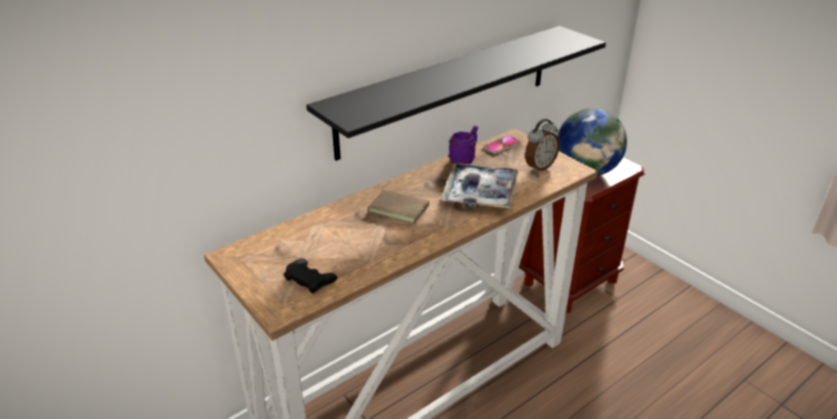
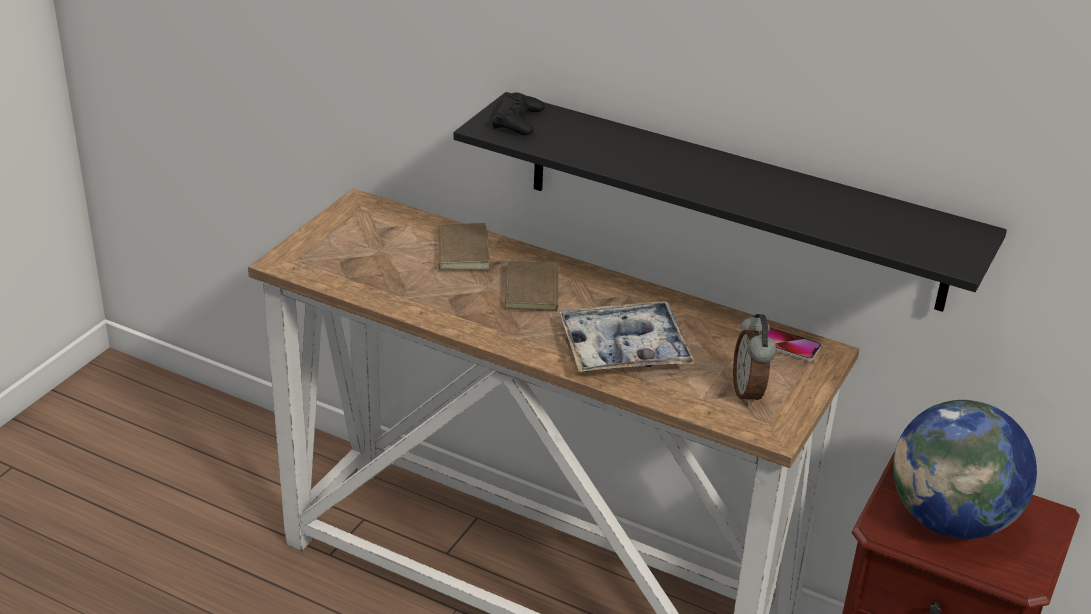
camera: 65 degrees right, 0 degrees up
black game controller [284,258,337,293] -> black game controller moved to [492,92,545,135]
purple mug [449,126,478,164] -> none
alarm clock [525,119,560,172] -> alarm clock turned 60 degrees clockwise [733,314,776,406]
none -> brown book [422,223,490,270]

